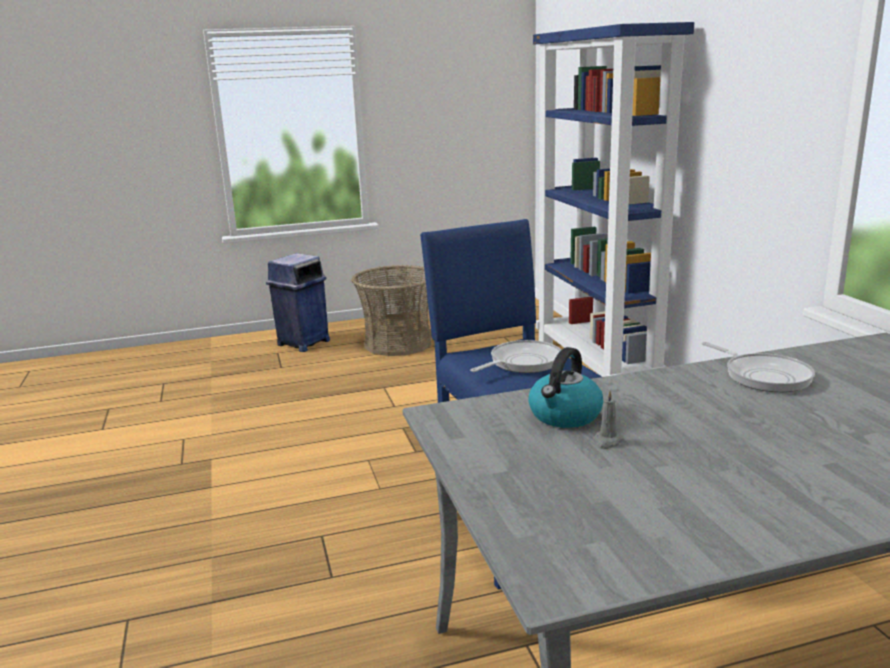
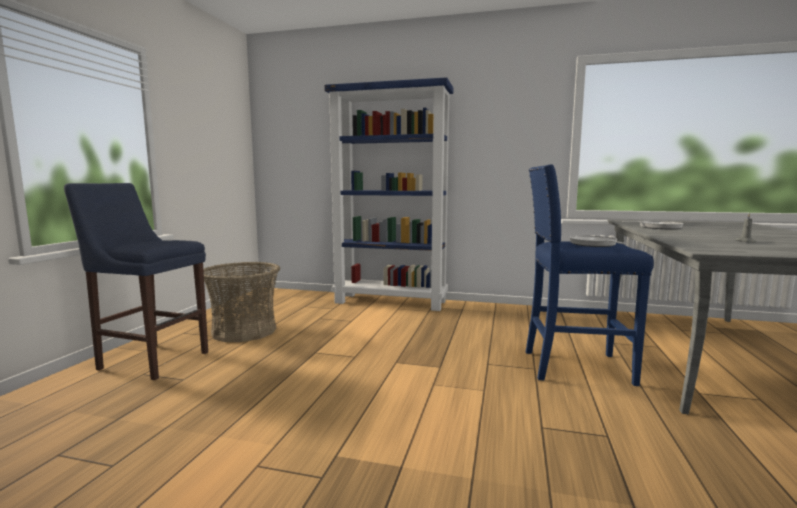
camera: 60 degrees left, 10 degrees down
blue trash can [266,253,330,352] -> blue stool [64,183,208,380]
kettle [528,347,603,428] -> none

